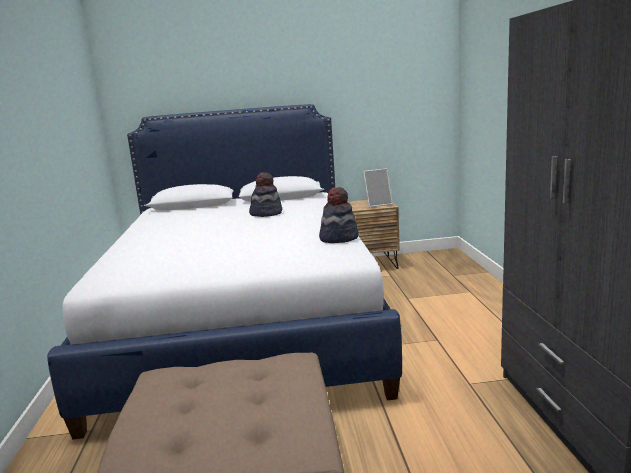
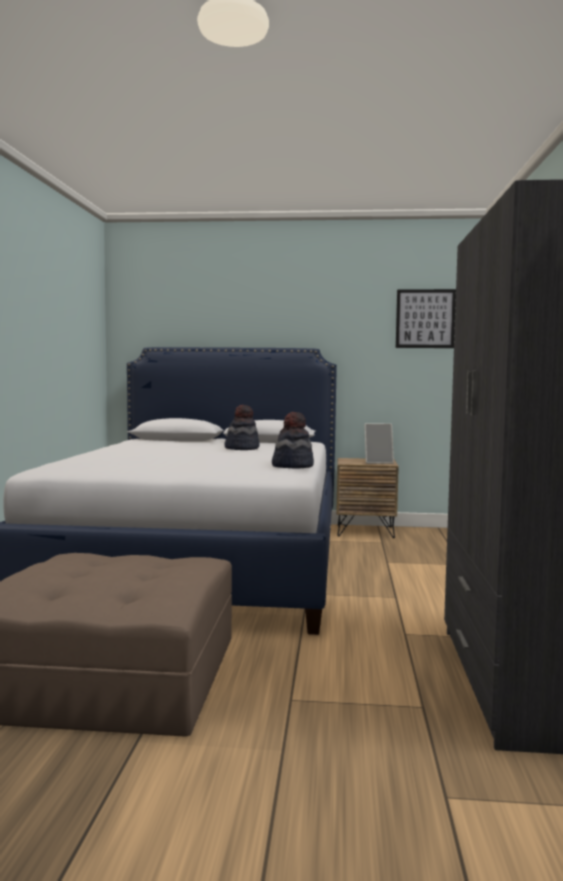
camera: 10 degrees right, 10 degrees down
none -> picture [396,289,456,348]

